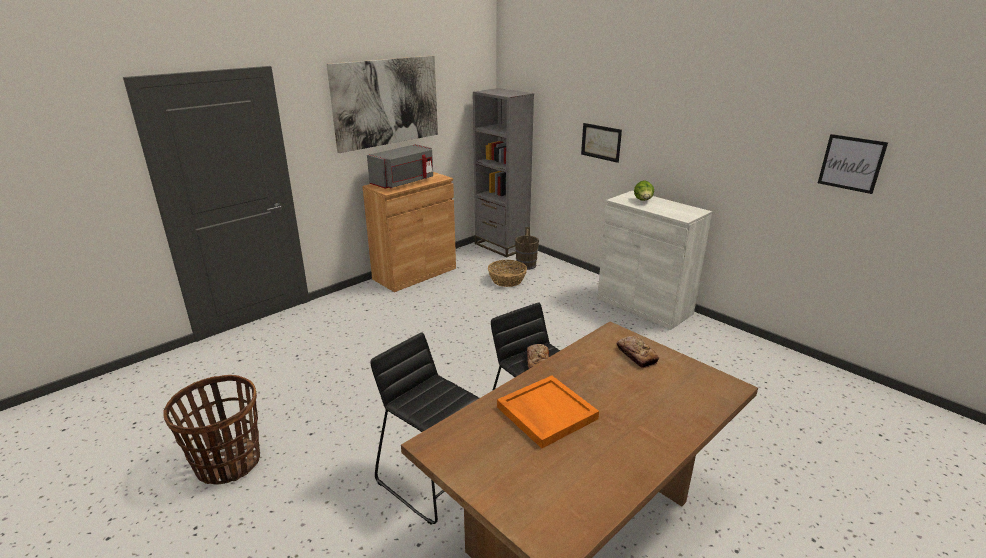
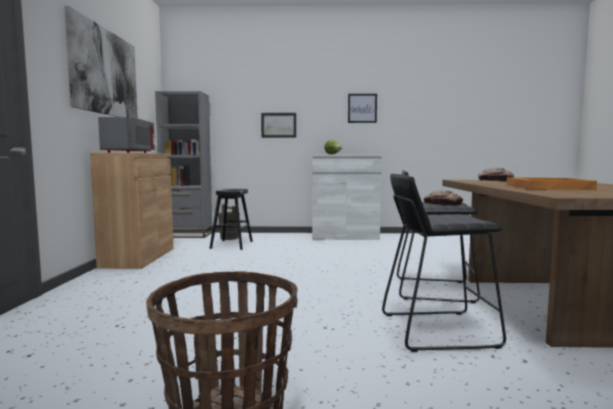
camera: 45 degrees left, 20 degrees down
basket [488,260,527,287] -> black stool [209,189,253,250]
picture [818,134,888,194] -> picture moved to [348,94,377,123]

